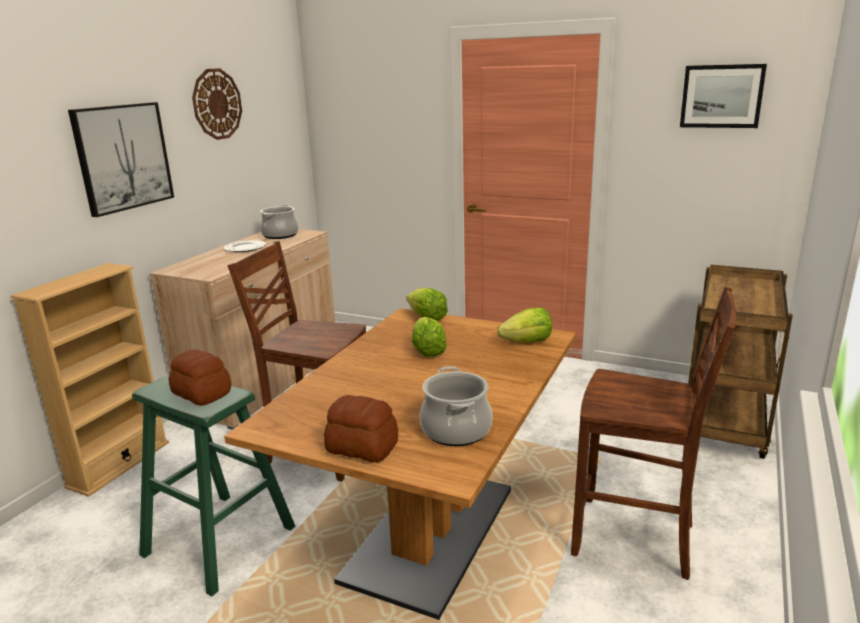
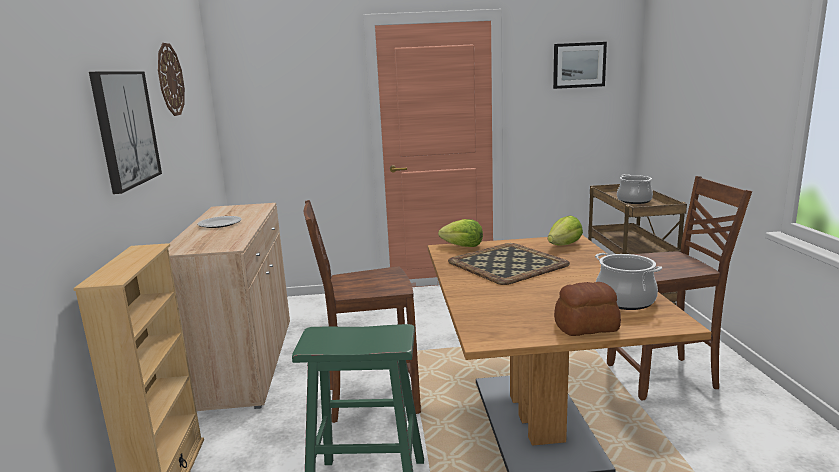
camera: 30 degrees left, 5 degrees down
bread [168,350,231,406] -> none
cooking pot [260,205,299,239] -> cooking pot moved to [617,174,653,204]
lettuce [412,317,447,357] -> tray [448,243,570,285]

